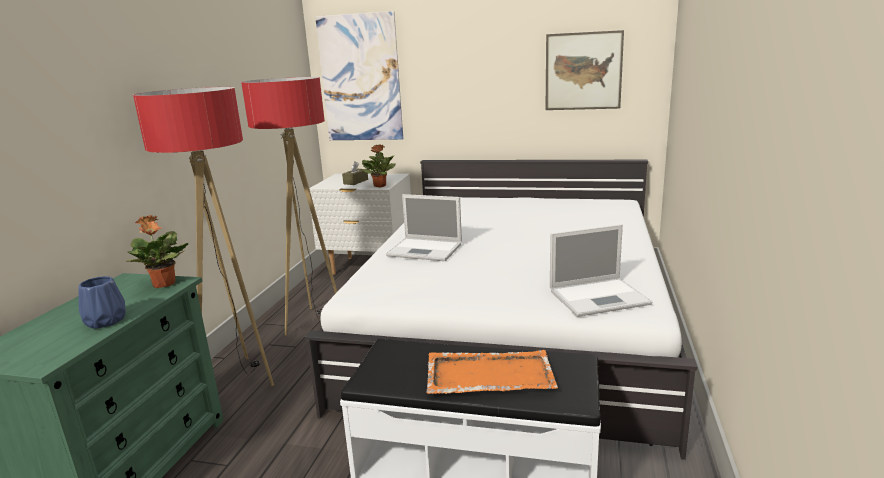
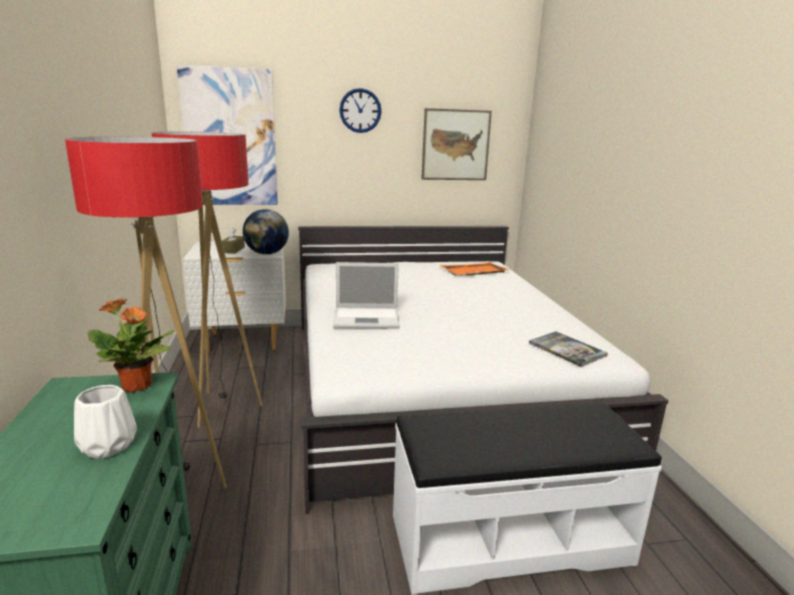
camera: 25 degrees left, 0 degrees up
blue vase [78,276,126,329] -> white vase [74,385,137,459]
potted plant [362,144,396,187] -> globe [243,209,289,255]
orange tray [426,350,558,394] -> orange tray moved to [439,262,509,276]
laptop [550,224,652,317] -> book [529,331,608,367]
none -> wall clock [339,88,382,133]

